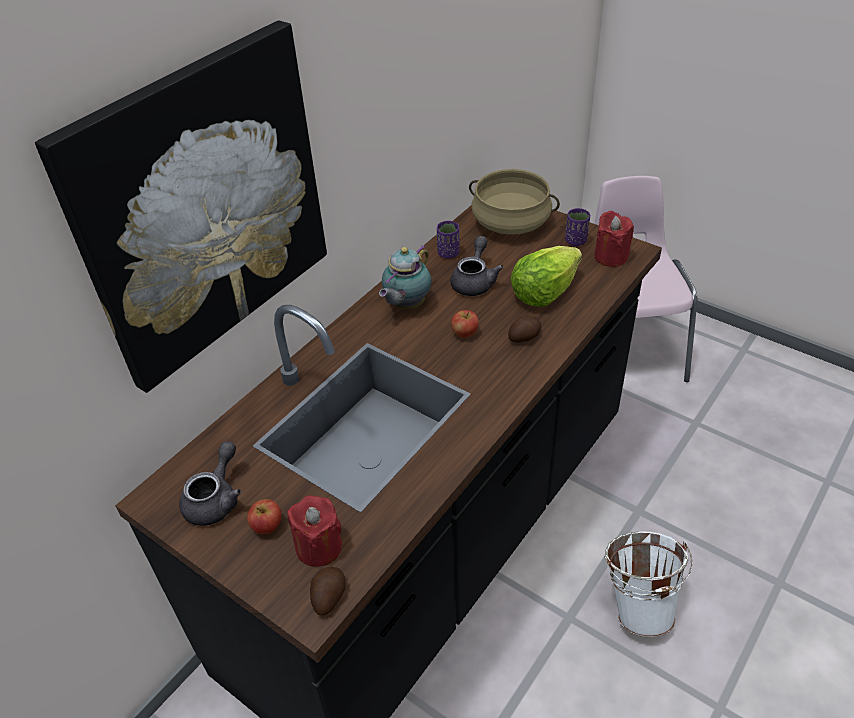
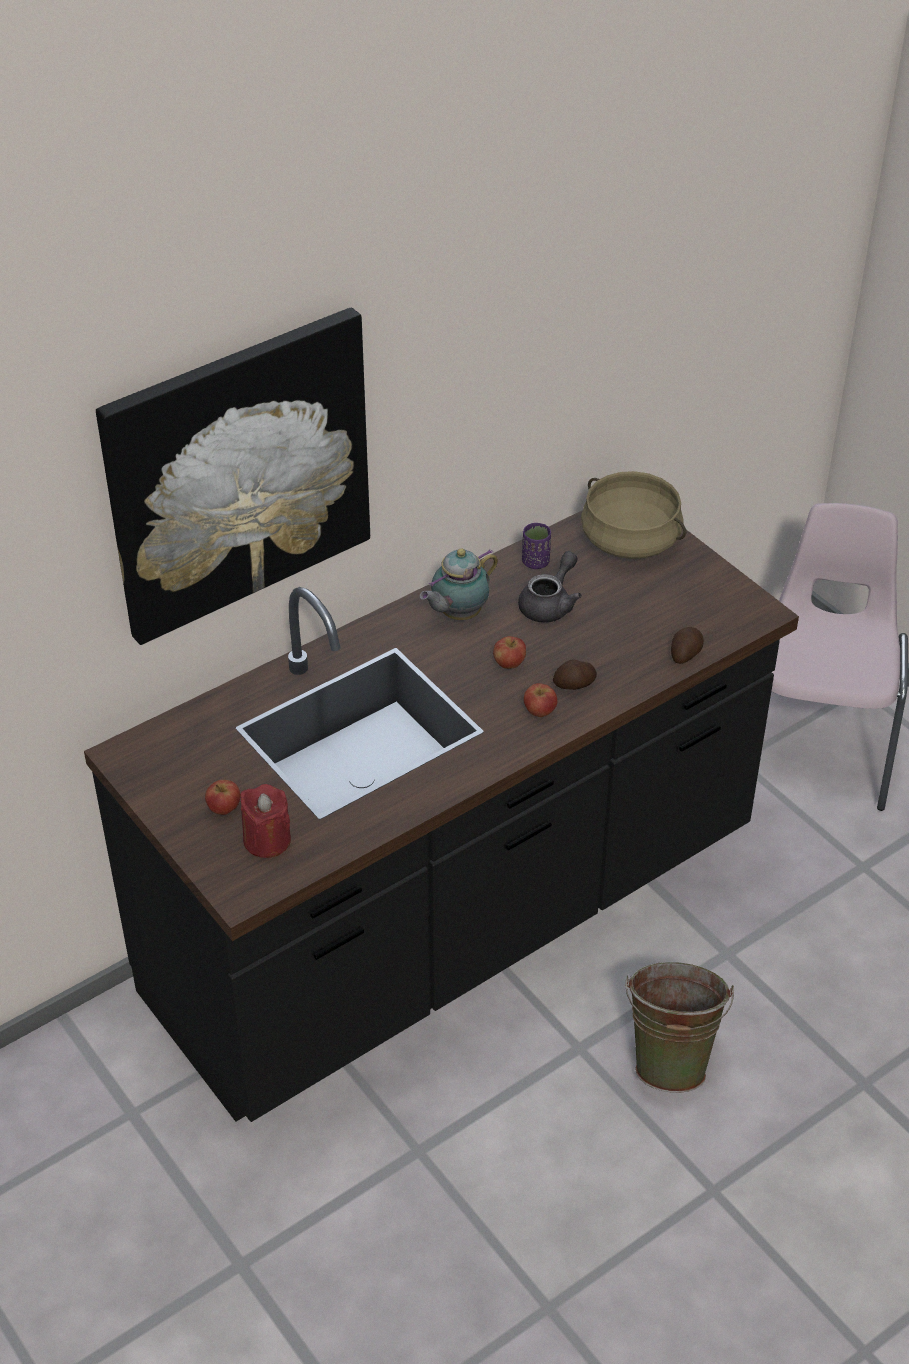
camera: 15 degrees right, 0 degrees up
grey teapot [179,441,242,526] -> none
potato [310,567,346,616] -> potato moved to [671,627,704,664]
lettuce [511,246,582,307] -> none
purple cup [565,208,590,246] -> none
red candle [594,211,634,267] -> none
white bucket [604,531,692,638] -> green bucket [625,962,734,1093]
none -> apple [524,683,557,717]

